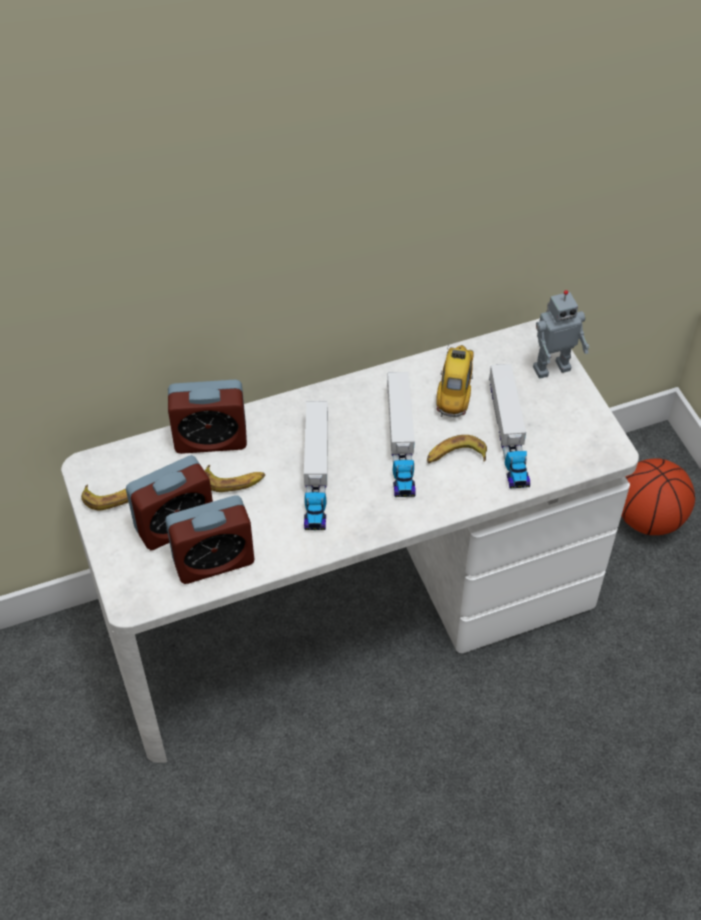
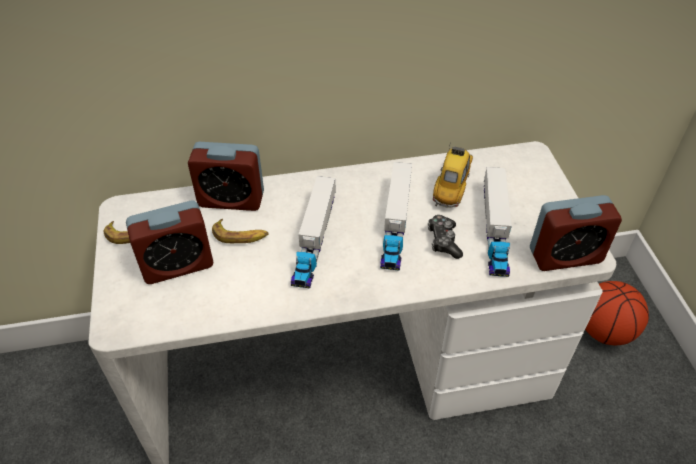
camera: 10 degrees right, 5 degrees down
alarm clock [165,495,254,584] -> alarm clock moved to [530,195,622,271]
banana [427,435,487,463] -> game controller [428,215,463,259]
toy robot [533,290,590,378] -> none

